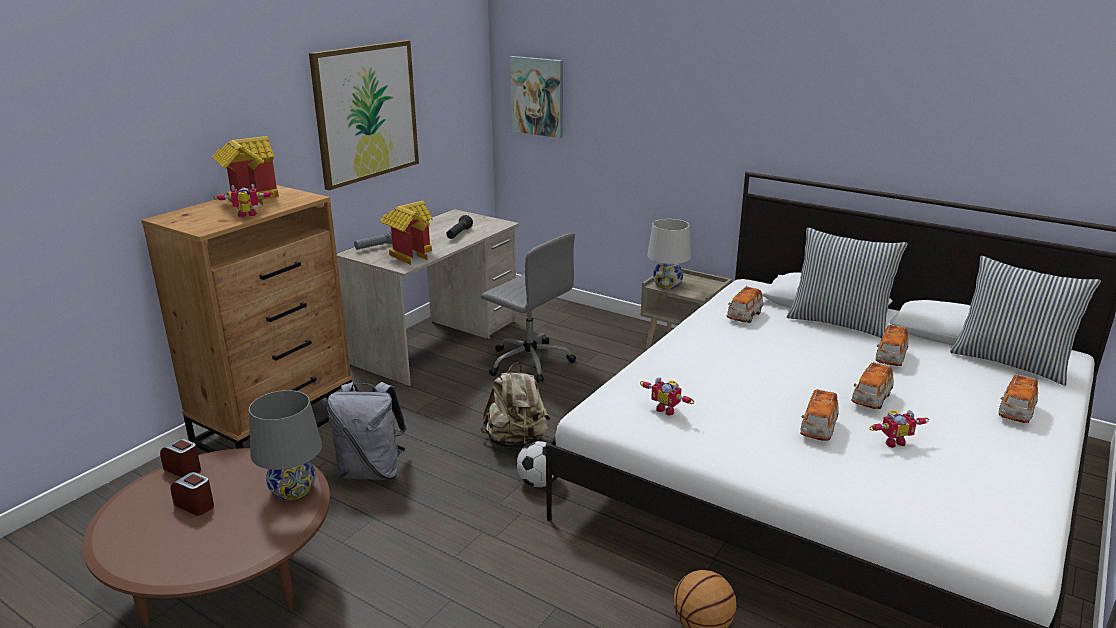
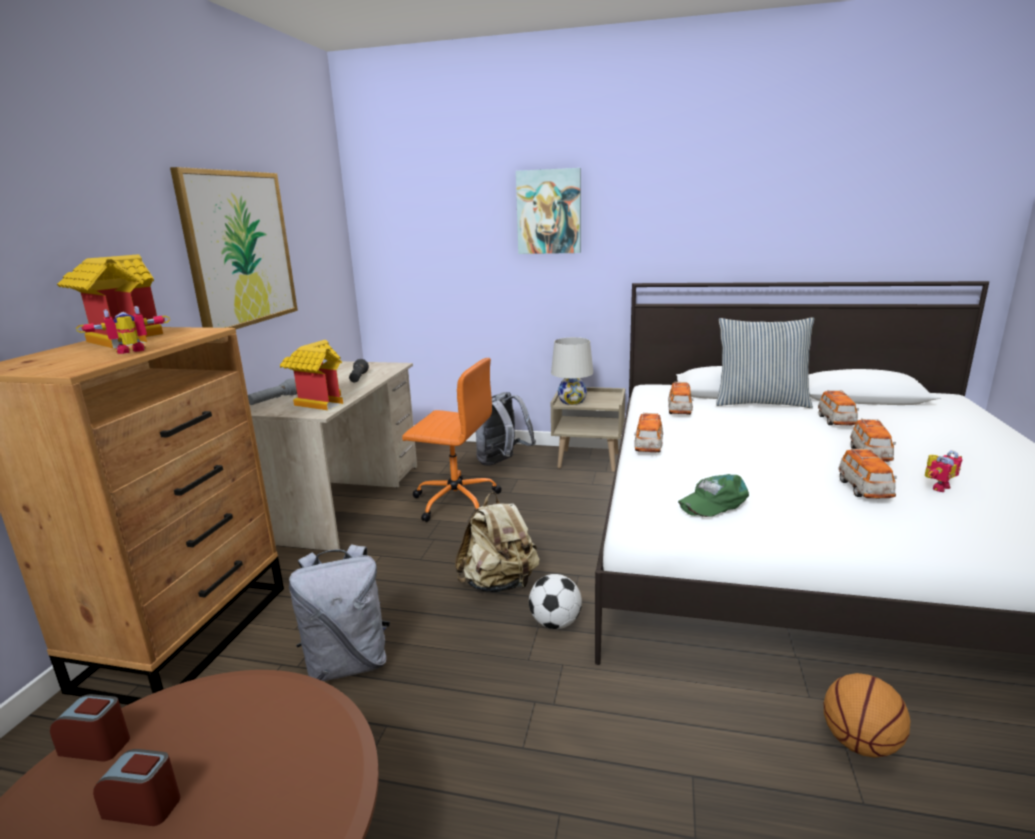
camera: 20 degrees left, 5 degrees down
grey table lamp [249,390,322,500] -> none
grey office chair [481,233,576,383] -> orange office chair [402,358,502,522]
picture [510,56,563,138] -> picture moved to [516,168,581,254]
toy robot [640,377,694,416] -> green cap [678,474,749,517]
pillow [950,256,1101,386] -> none
toy car [999,374,1038,423] -> toy car moved to [634,412,663,452]
none -> grey backpack [475,392,536,466]

